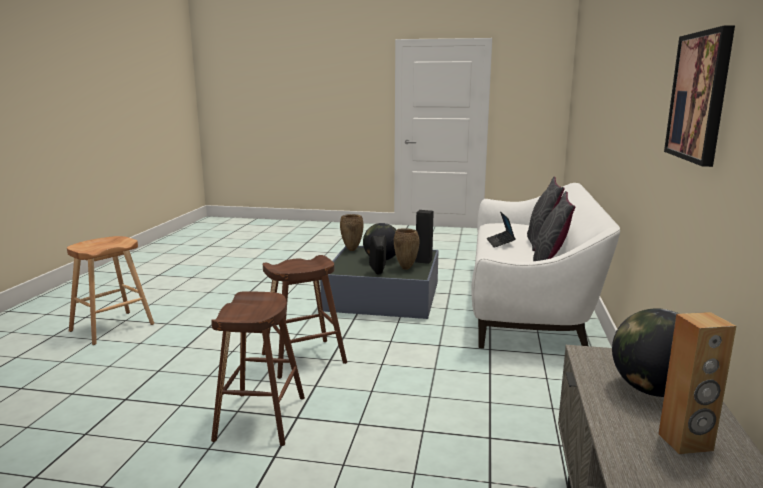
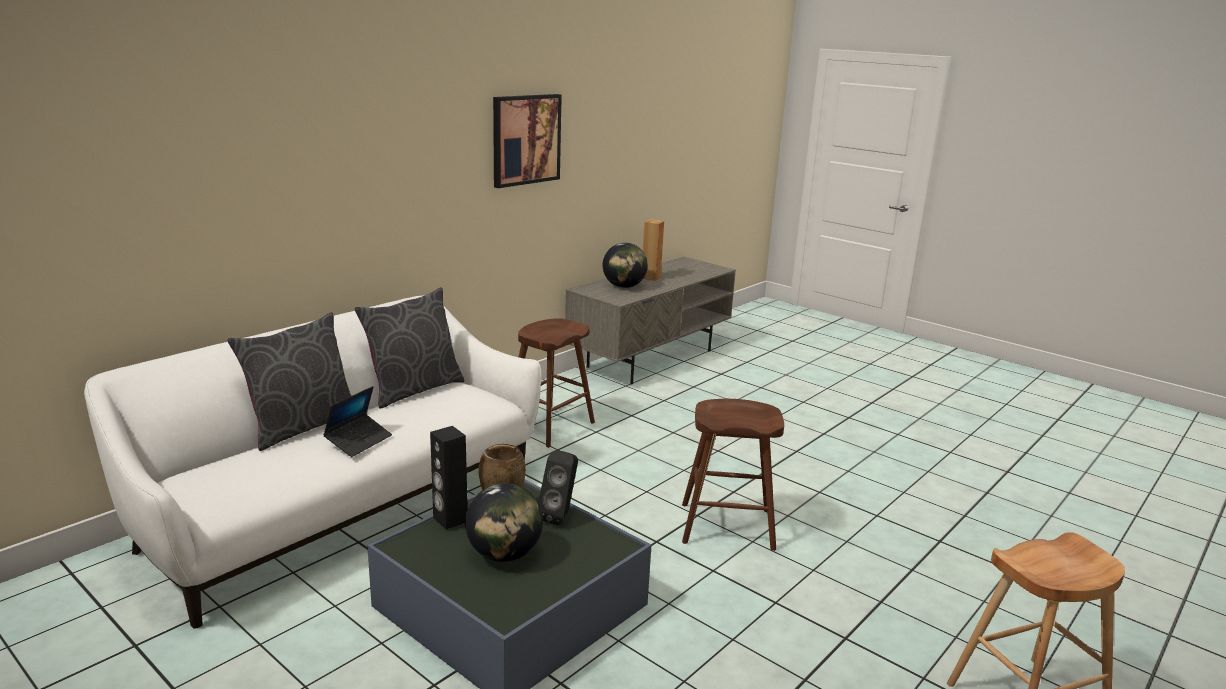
camera: 150 degrees left, 5 degrees up
brown stool [211,291,305,446] -> brown stool moved to [518,318,595,448]
brown vase [340,214,364,251] -> none

